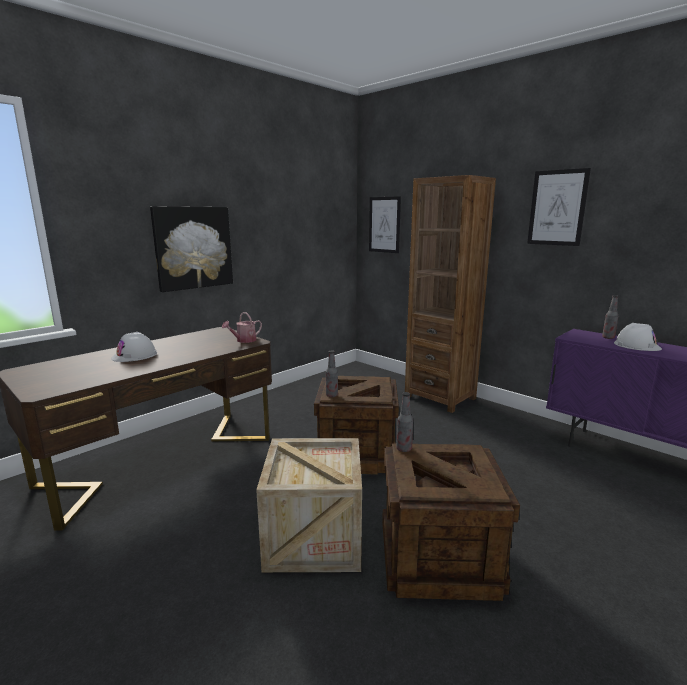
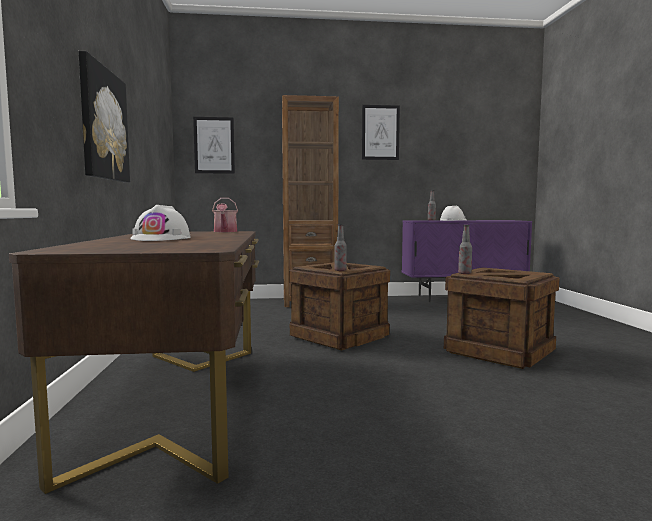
camera: 50 degrees left, 10 degrees down
crate [256,438,362,572] -> none

